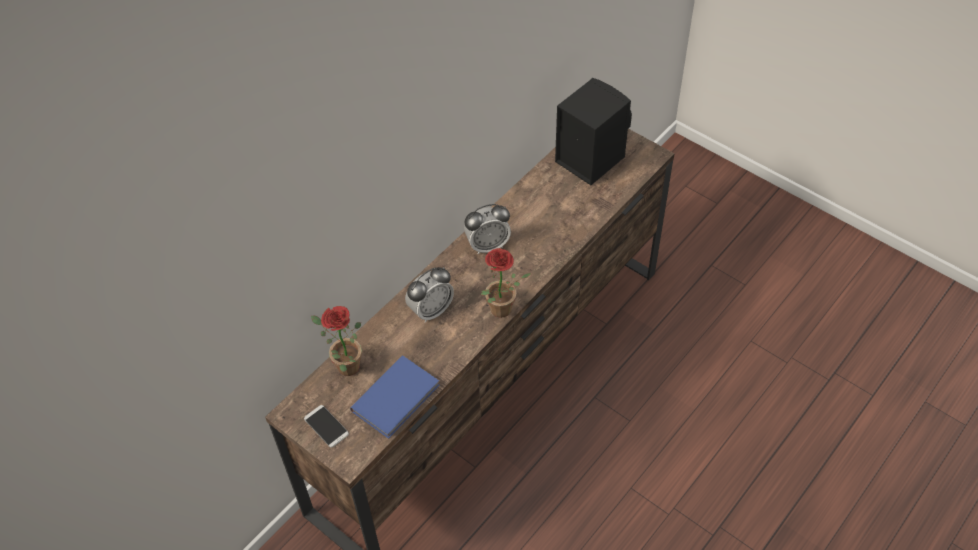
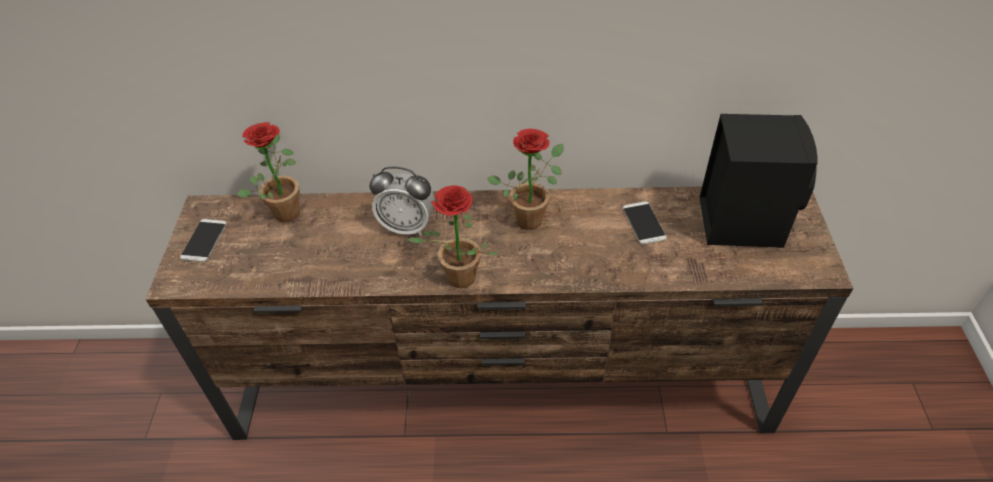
camera: 50 degrees right, 5 degrees down
blue book [350,355,440,439] -> none
alarm clock [464,204,511,254] -> potted plant [487,129,564,230]
none -> phone [623,201,667,245]

